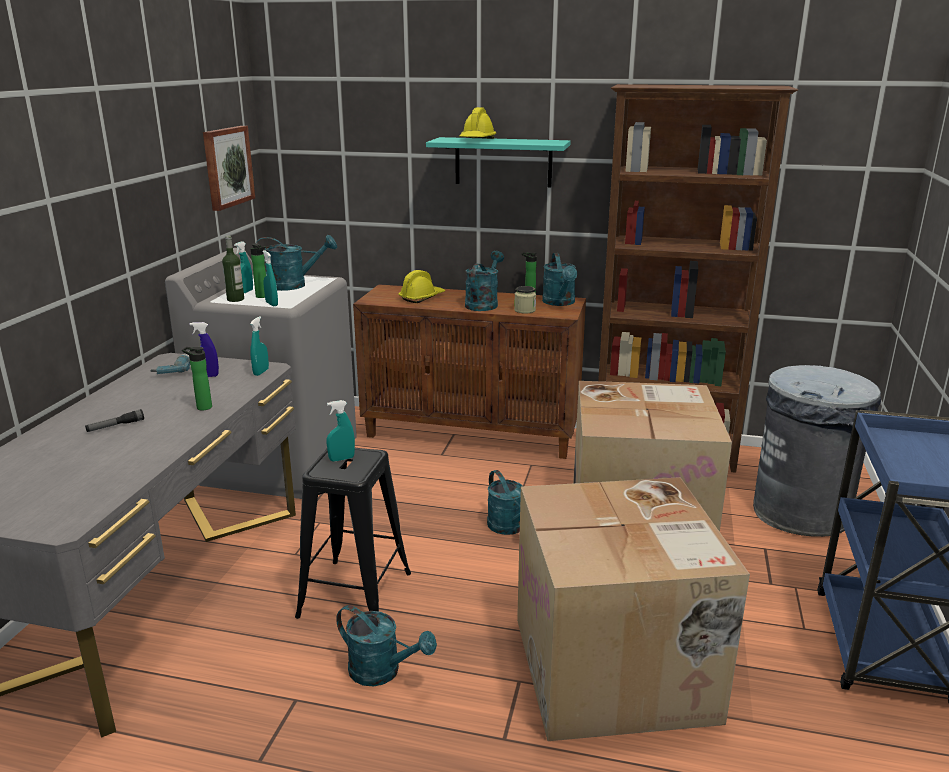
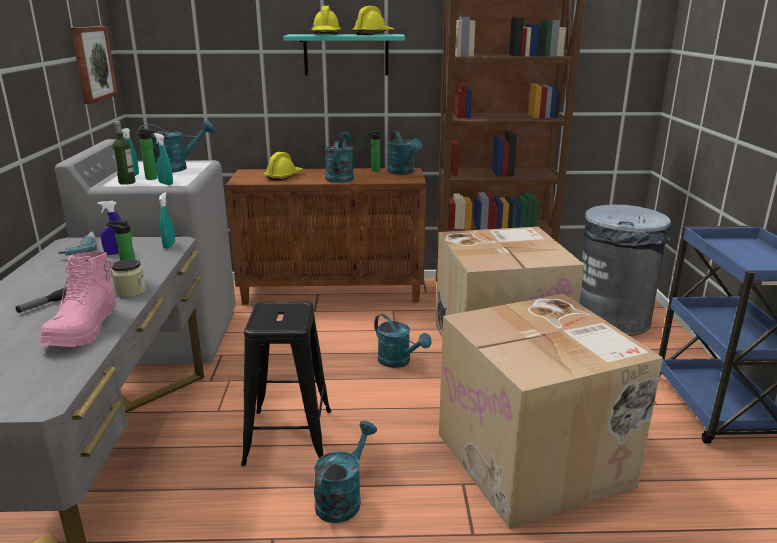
camera: 15 degrees left, 0 degrees up
turquoise spray bottle [327,400,355,461] -> none
turquoise watering can [336,605,437,687] -> turquoise watering can turned 75 degrees counterclockwise [314,421,377,523]
jar [514,286,536,314] -> jar moved to [112,259,146,298]
none -> pink boot [40,251,116,347]
none -> yellow hard hat [353,6,394,35]

